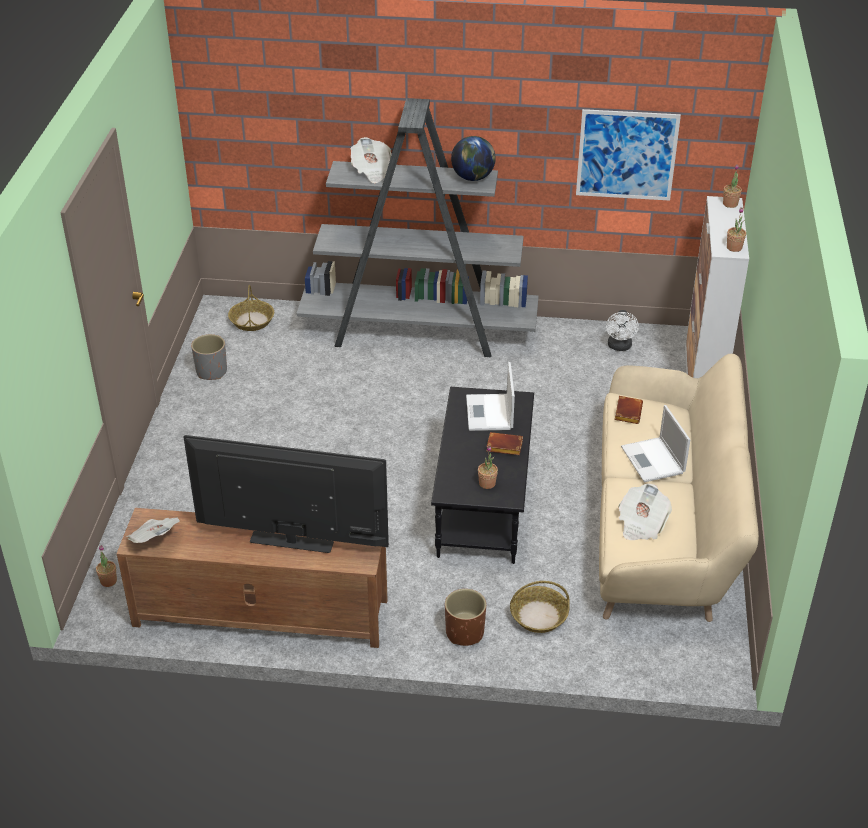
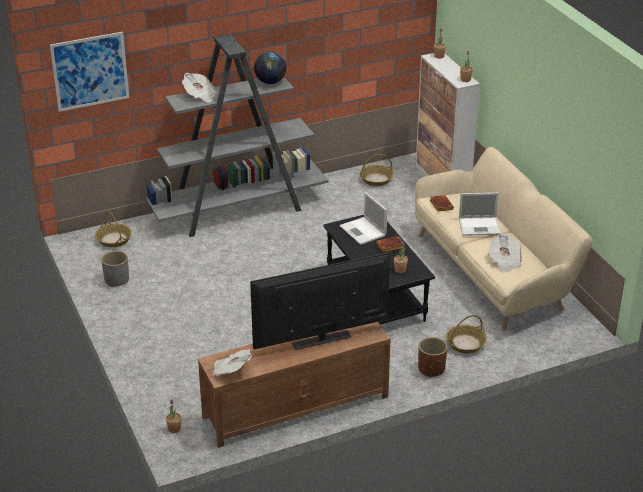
camera: 30 degrees left, 5 degrees down
picture [576,109,681,201] -> picture moved to [50,32,129,112]
white fan [606,310,639,351] -> basket [360,154,394,186]
laptop [621,405,690,483] -> laptop turned 45 degrees counterclockwise [459,193,501,236]

